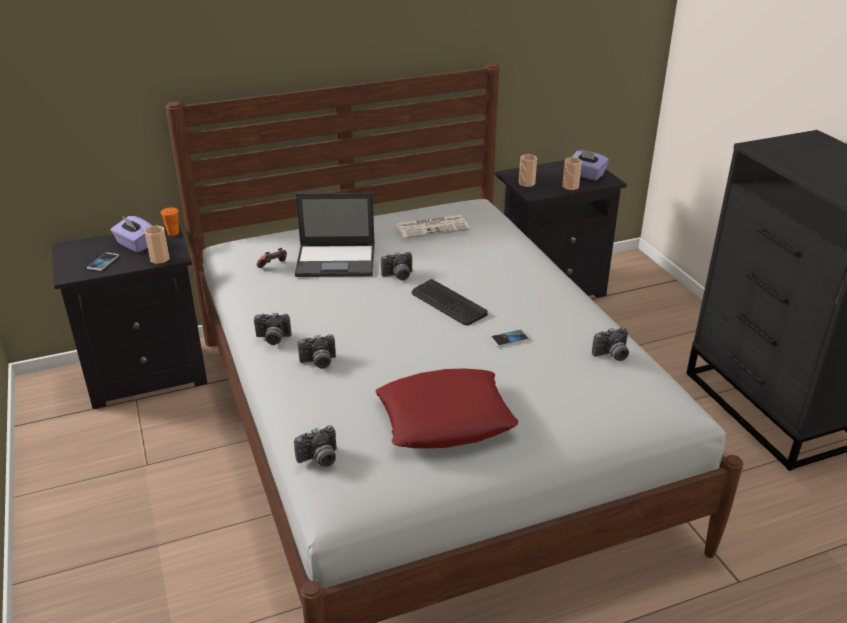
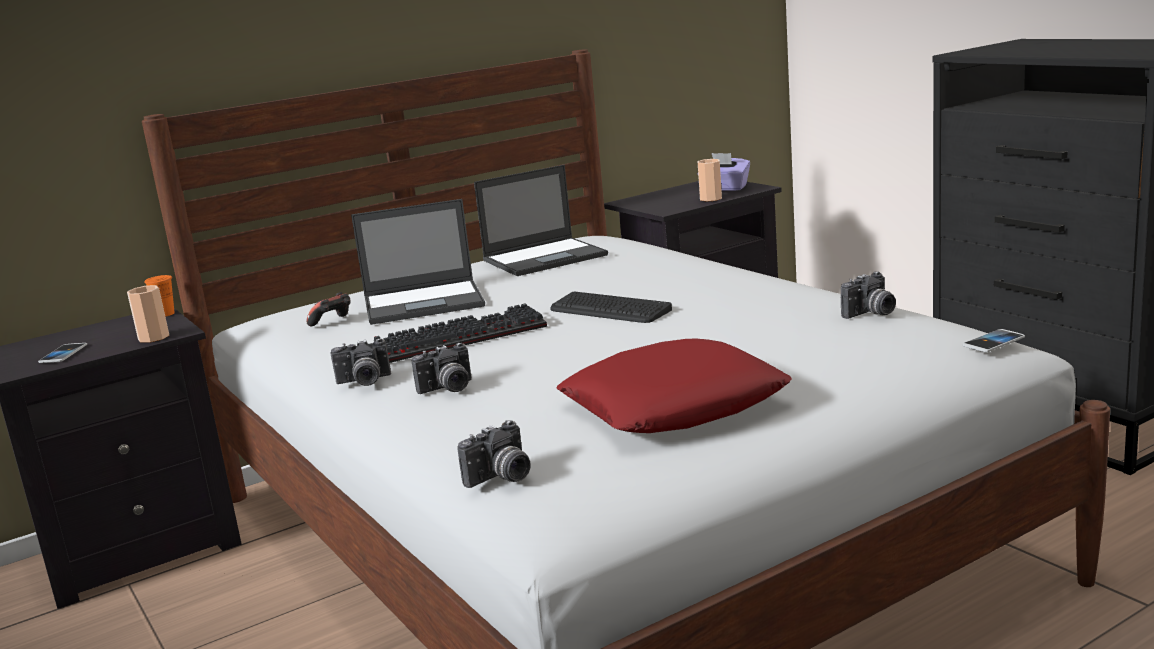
camera: 10 degrees left, 15 degrees down
purple tissue box [111,215,152,253] -> none
camera [381,252,412,280] -> none
newspaper [396,215,470,239] -> laptop [474,165,608,276]
phone [490,329,530,347] -> phone moved to [962,329,1025,352]
cup [519,154,537,187] -> none
none -> keyboard [374,303,547,363]

